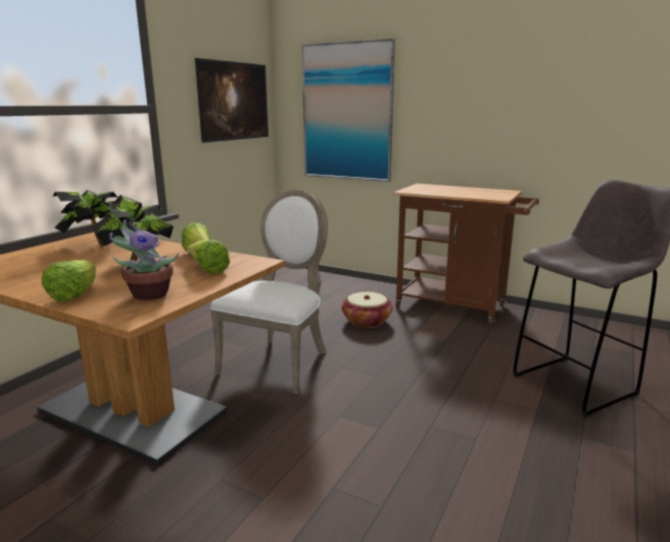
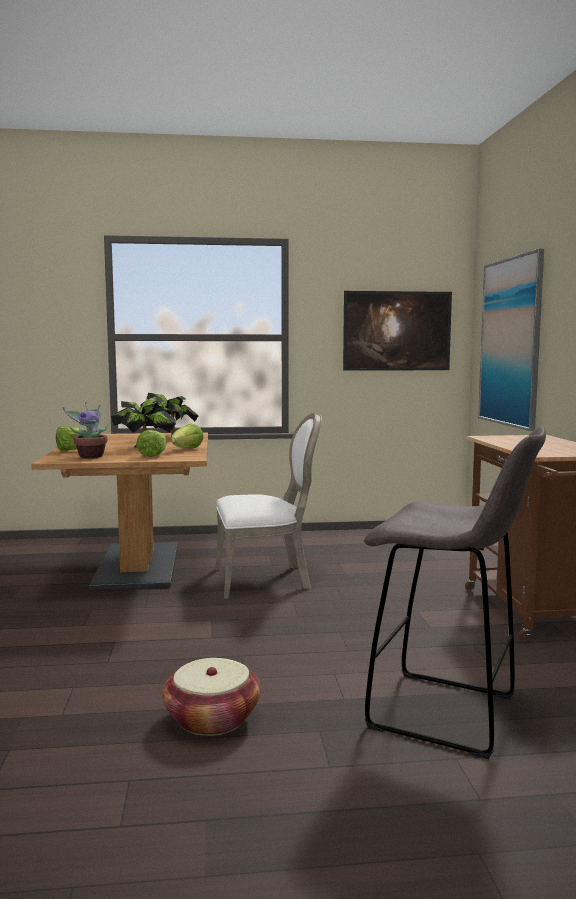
camera: 55 degrees right, 10 degrees down
basket [342,292,393,328] -> basket moved to [162,658,261,736]

